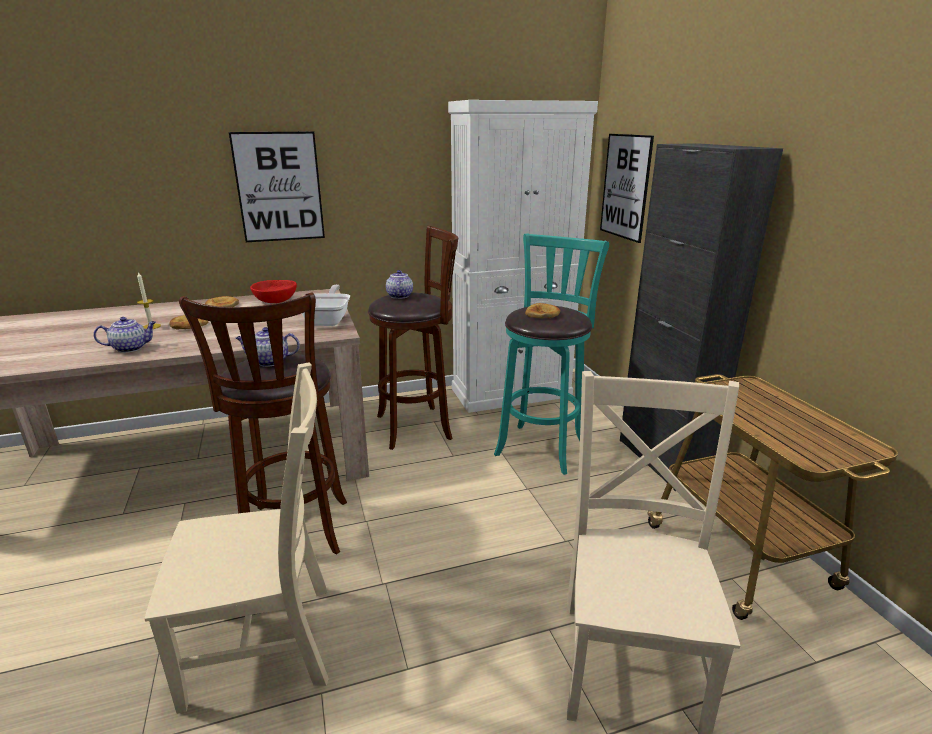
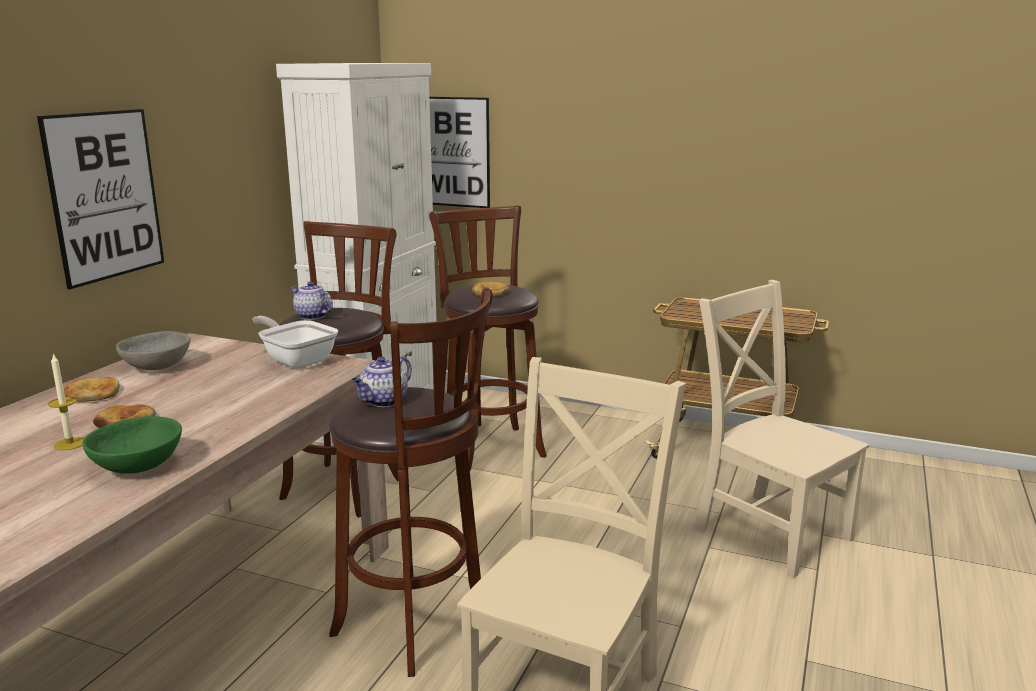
camera: 50 degrees left, 5 degrees down
teapot [93,317,156,353] -> green bowl [82,416,182,474]
red bowl [250,280,297,303] -> grey bowl [116,331,190,370]
turquoise stool [494,234,609,475] -> brown stool [430,205,547,471]
black cabinet [620,143,783,491] -> none

